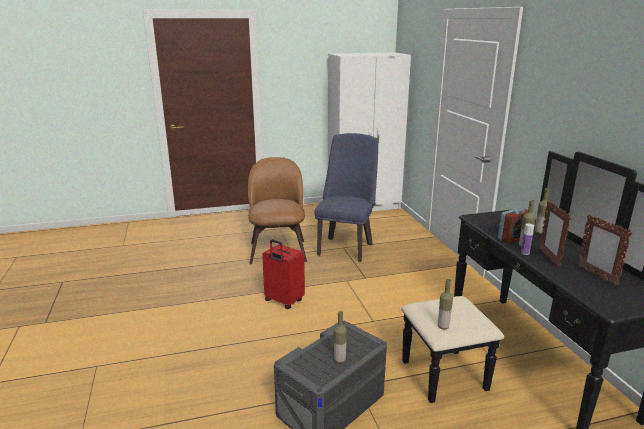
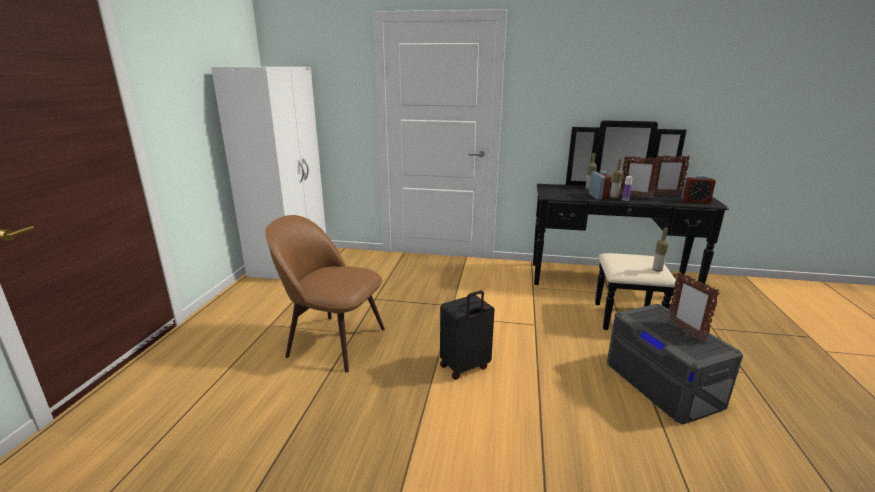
camera: 65 degrees left, 0 degrees up
red suitcase [262,239,305,309] -> black suitcase [440,290,495,380]
blue chair [314,133,378,262] -> none
bottle [334,311,347,363] -> picture frame [668,272,720,342]
none -> alarm clock [682,175,716,204]

